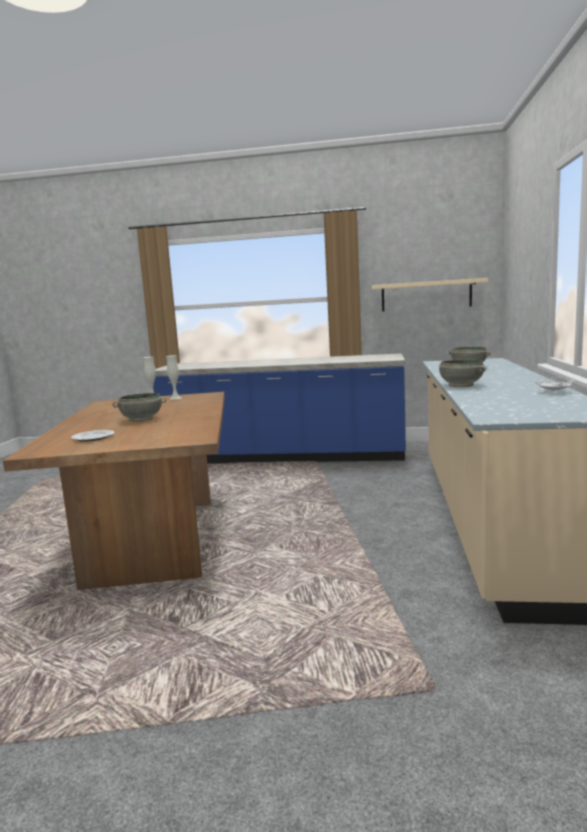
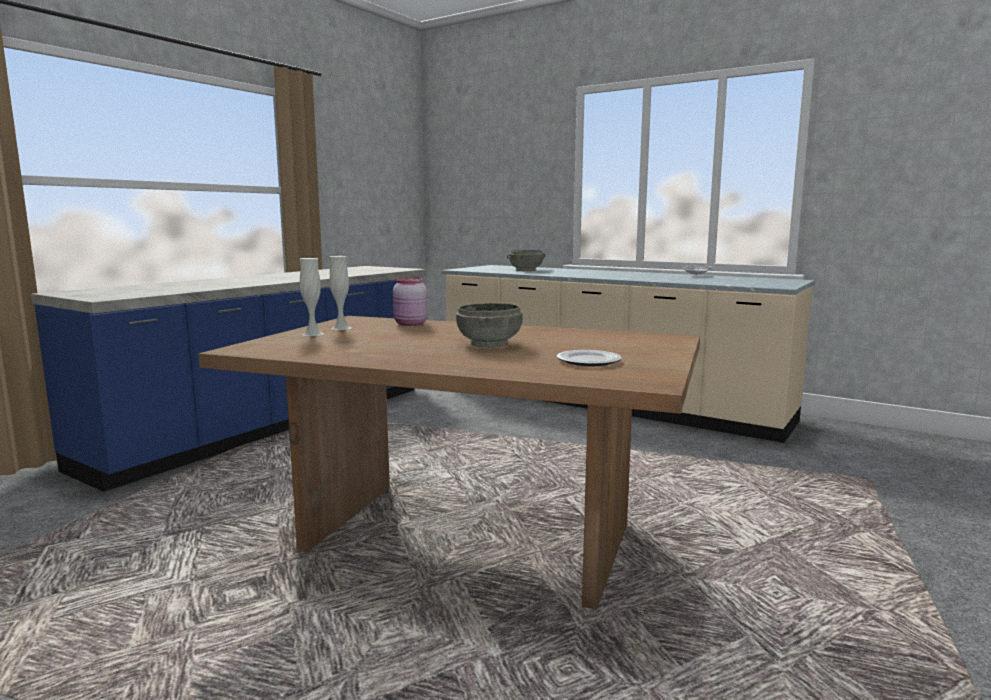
camera: 65 degrees left, 0 degrees up
beige shelf [372,278,488,311] -> none
grey bowl [439,359,486,387] -> none
none -> pink jar [393,277,428,326]

